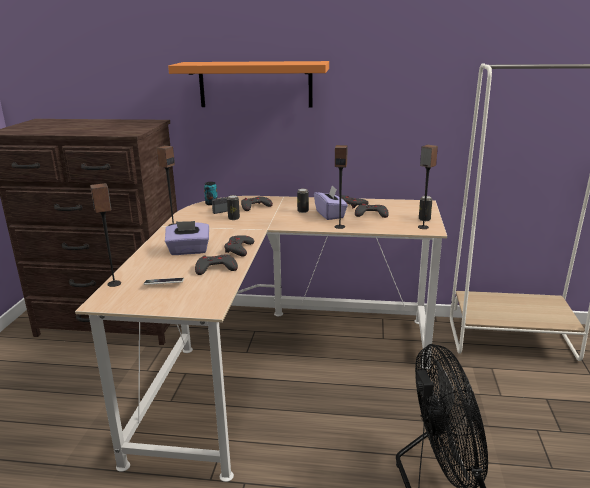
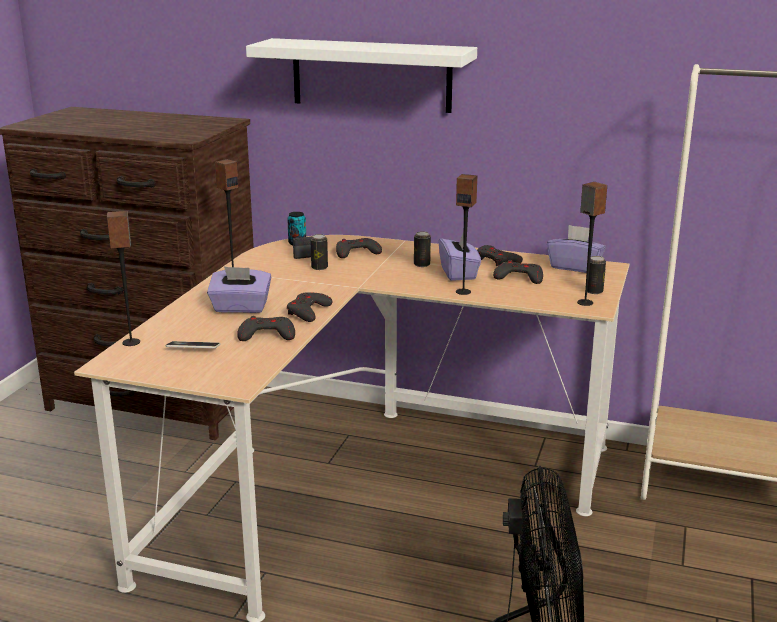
camera: 10 degrees right, 0 degrees up
orange shelf [168,61,329,108] -> white shelf [246,38,477,113]
none -> purple tissue box [547,225,606,273]

